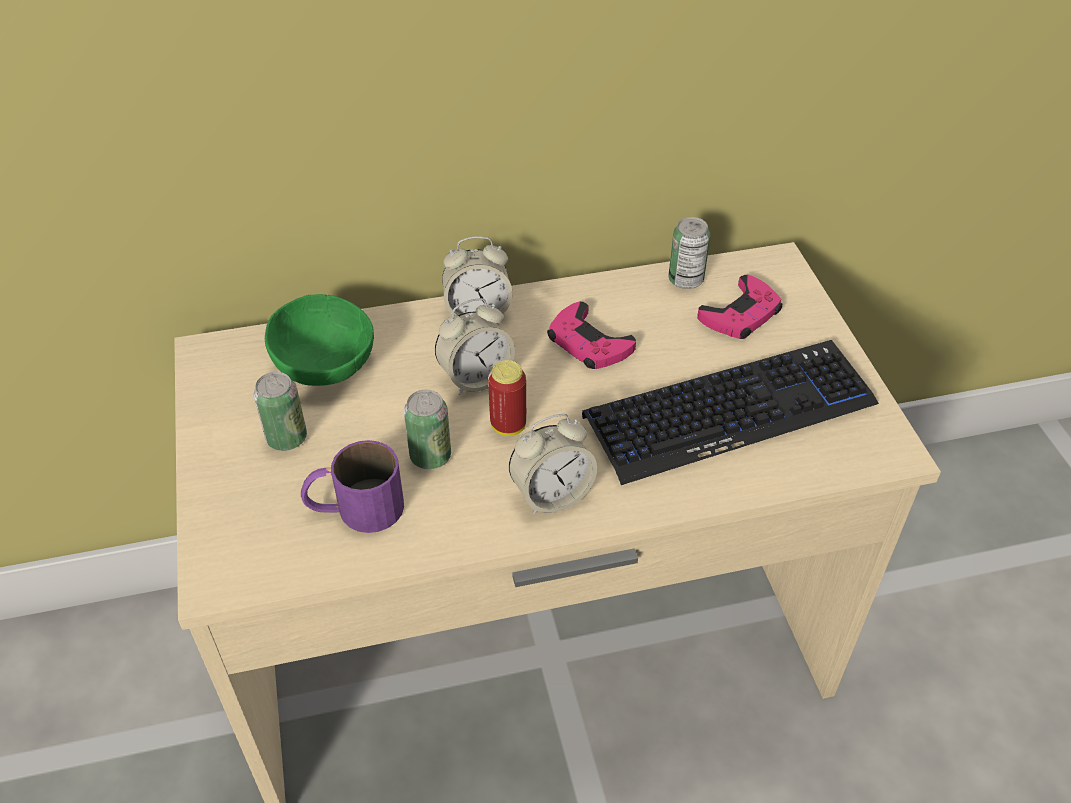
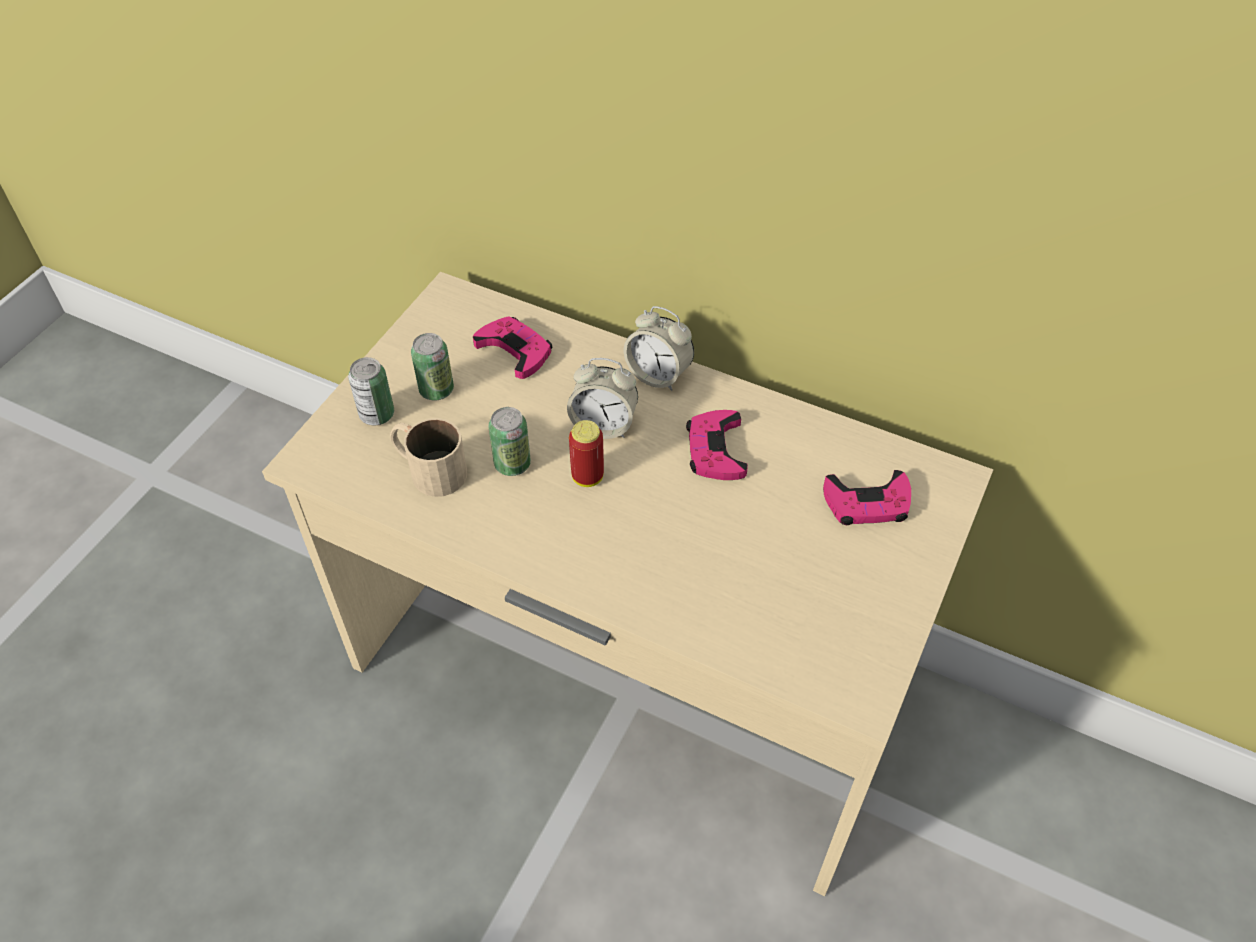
camera: 40 degrees right, 5 degrees up
green bowl [265,294,374,386] -> pink game controller [473,316,552,379]
purple mug [301,440,404,533] -> beige mug [390,418,467,497]
alarm clock [509,414,597,515] -> none
keyboard [582,340,879,485] -> none
can [668,217,710,289] -> can moved to [348,357,394,425]

